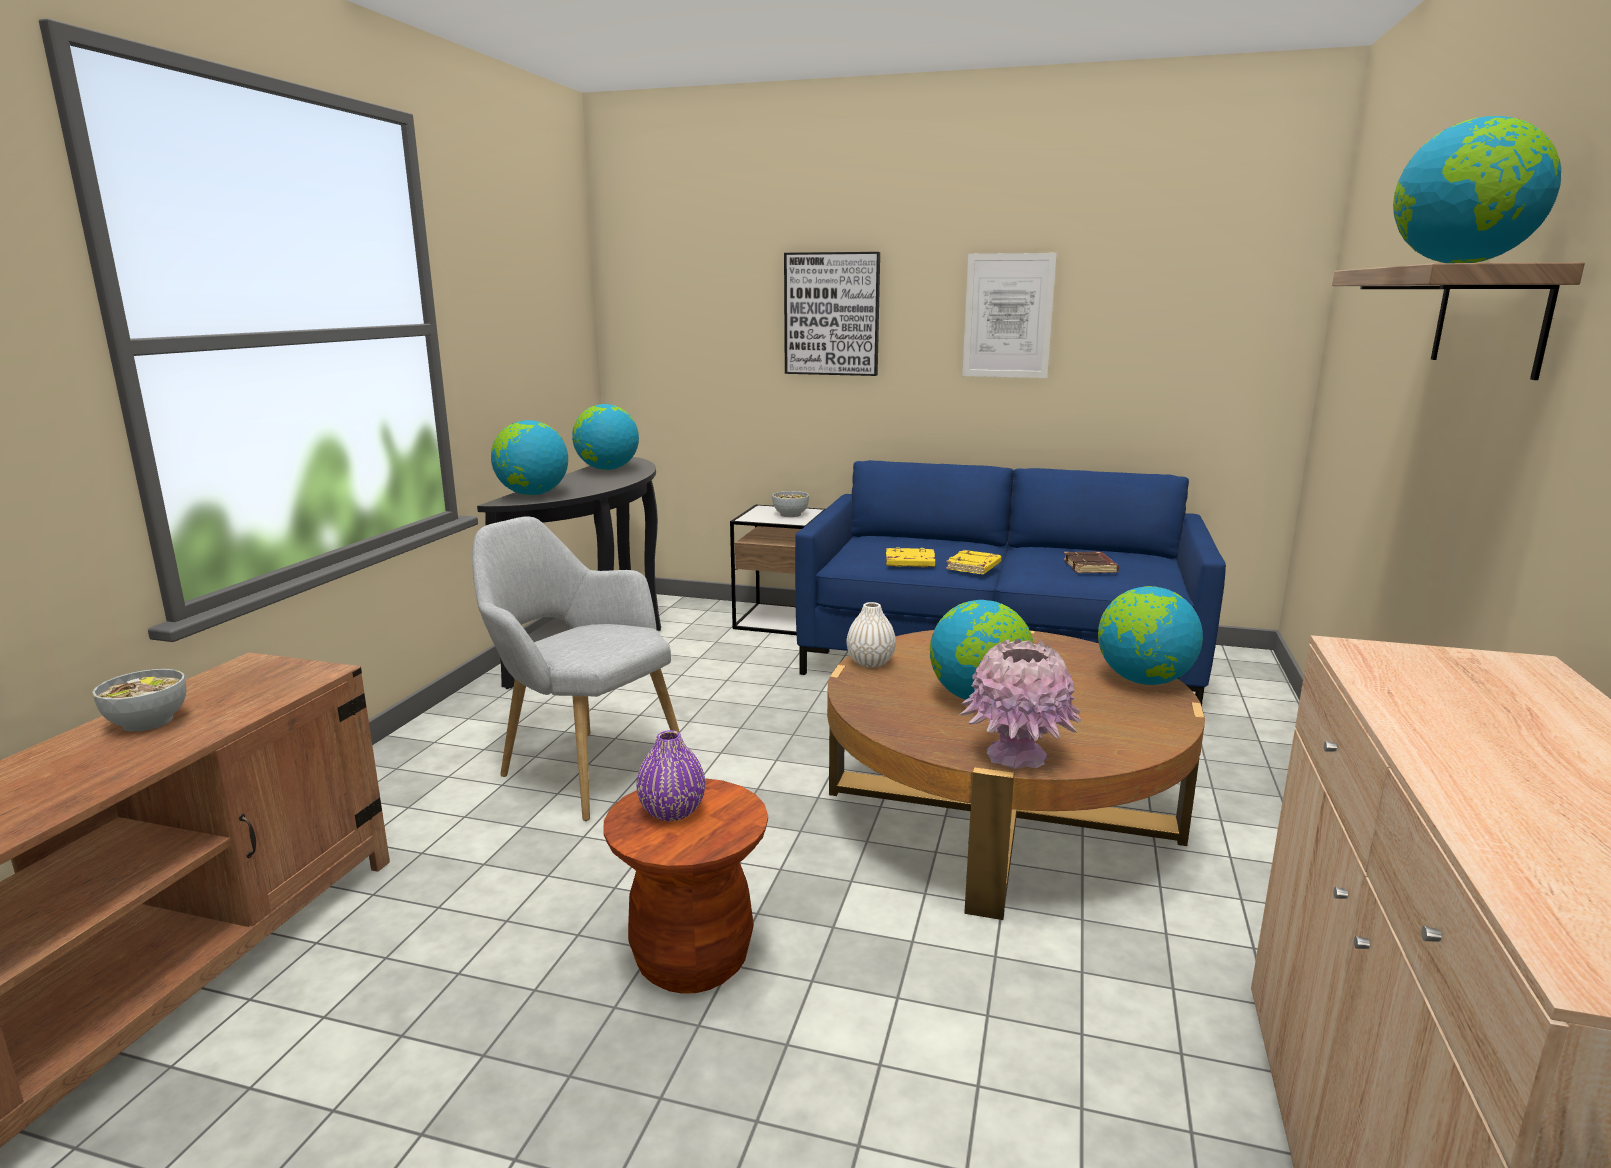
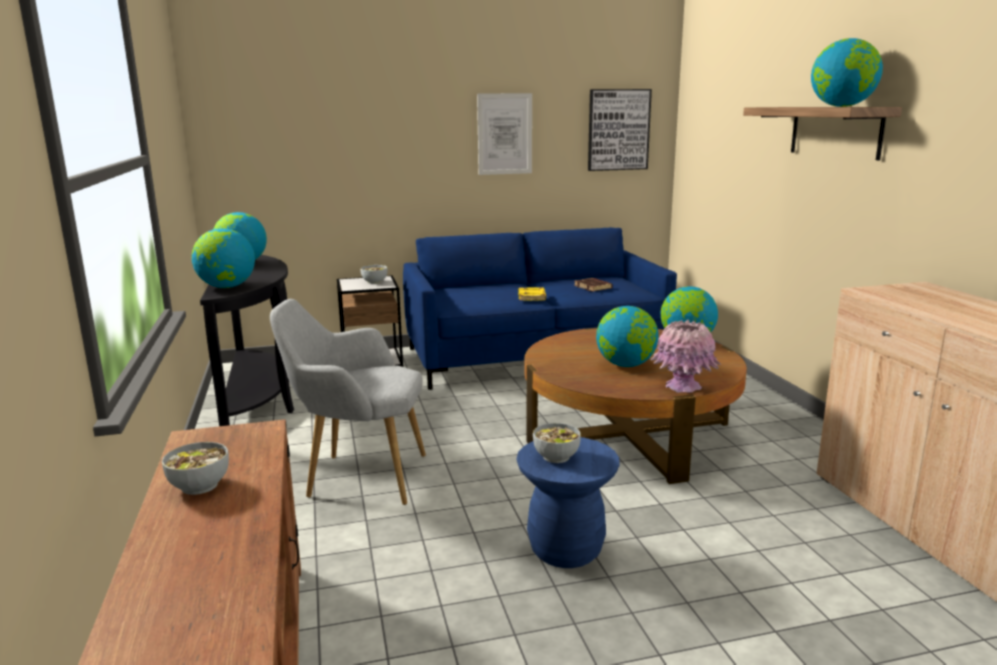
camera: 30 degrees left, 0 degrees up
brown stool [604,778,768,994] -> blue stool [517,437,620,568]
purple vase [637,730,705,821] -> bowl [533,423,581,463]
picture [784,252,880,376] -> picture moved to [588,89,652,171]
white vase [847,602,896,668] -> none
yellow book [886,547,935,567] -> none

